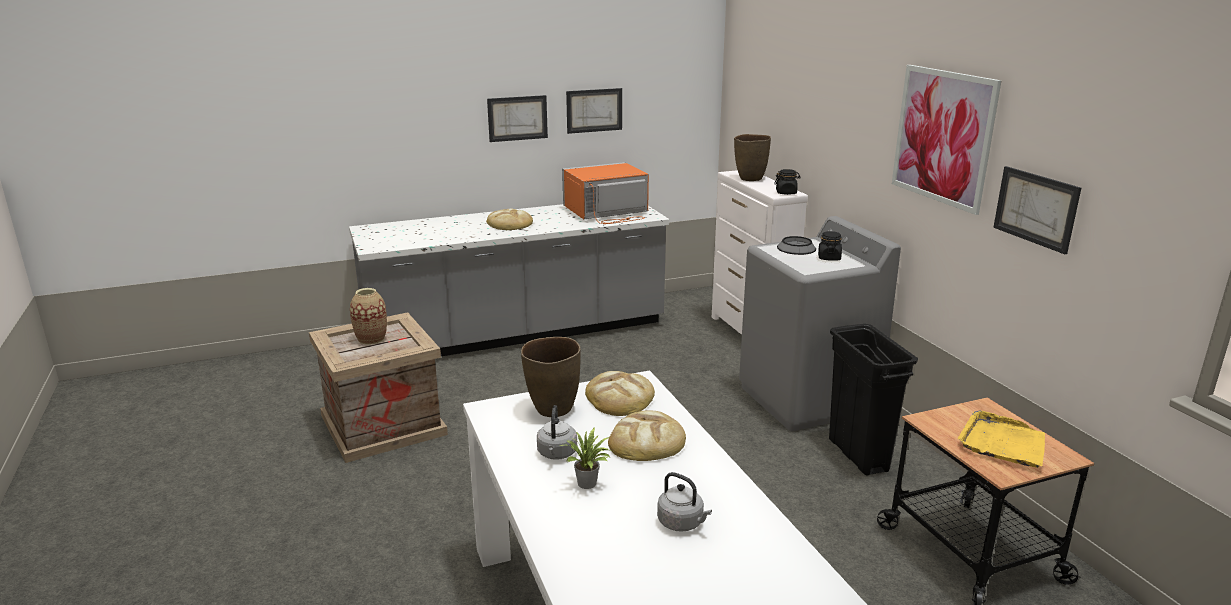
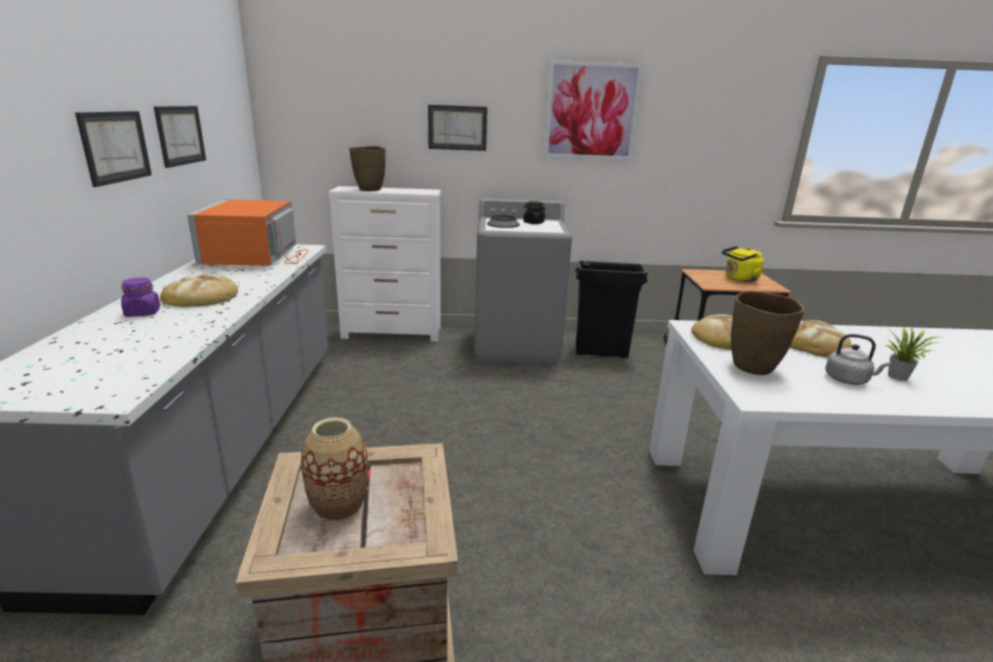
camera: 70 degrees left, 0 degrees up
grey kettle [657,472,712,532] -> none
black jar [774,169,801,195] -> none
yellow tray [958,410,1045,468] -> yellow kettle [722,246,764,282]
picture [993,166,1081,254] -> picture moved to [428,105,487,151]
none -> purple jar [121,277,160,317]

